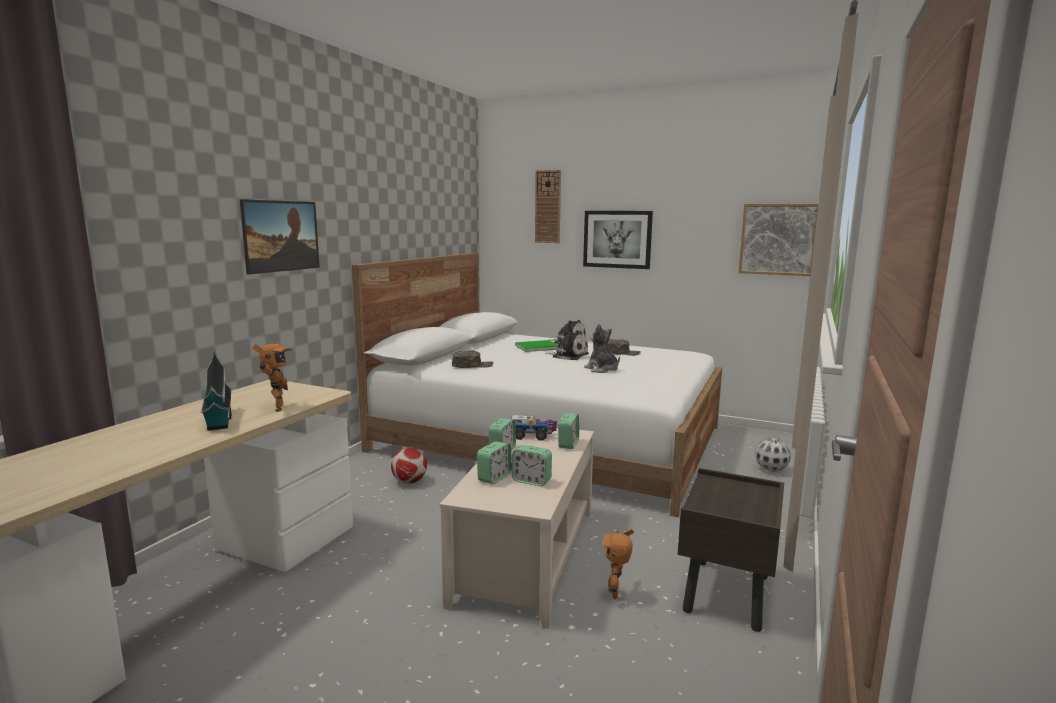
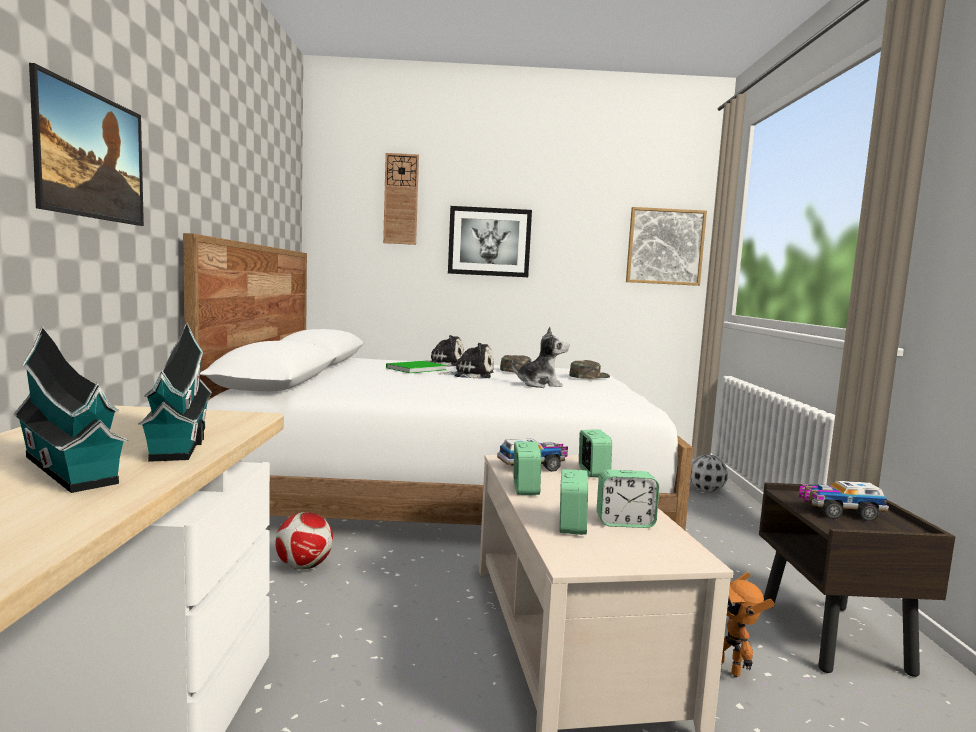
camera: 25 degrees left, 5 degrees down
toy robot [253,341,292,412] -> toy house [138,322,212,462]
green cap [452,350,493,368] -> green cap moved to [569,360,610,379]
plush toy [584,324,620,373] -> plush toy turned 150 degrees clockwise [511,327,569,388]
none -> toy truck [799,481,889,521]

